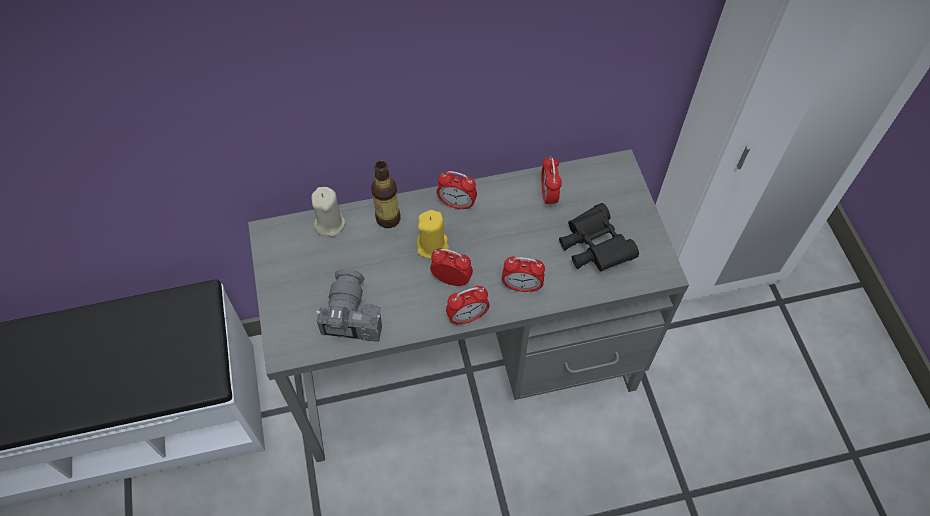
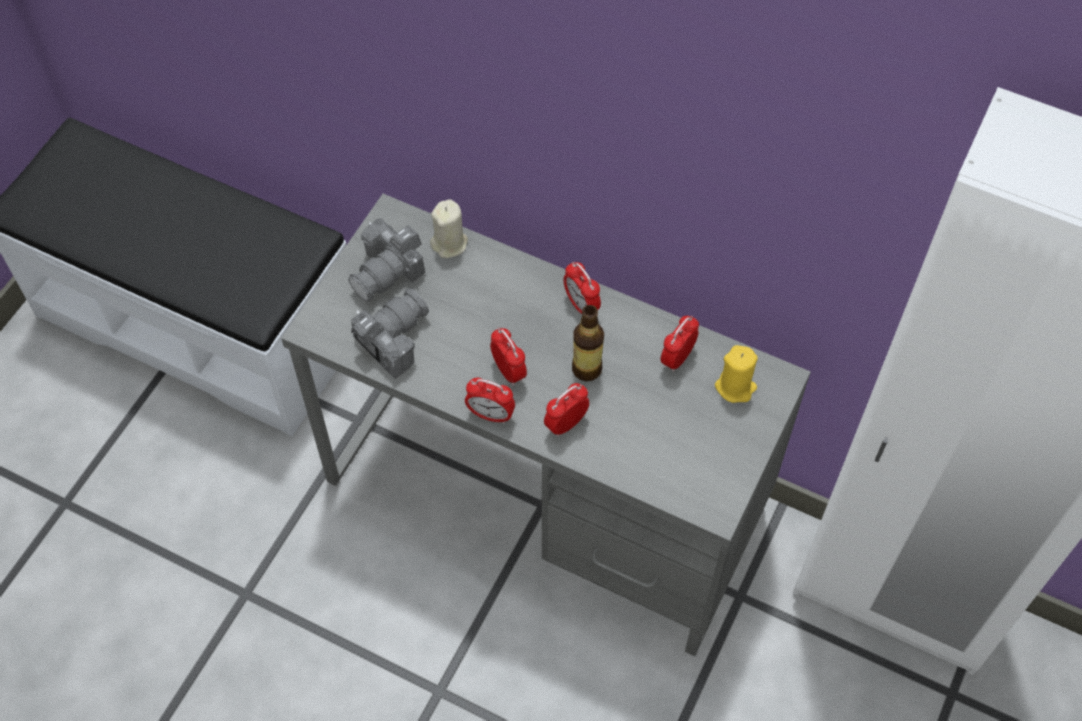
camera: 40 degrees right, 0 degrees up
bottle [371,161,401,228] -> bottle moved to [572,305,604,381]
yellow candle [417,210,449,259] -> yellow candle moved to [715,345,758,403]
alarm clock [502,257,545,292] -> alarm clock turned 90 degrees clockwise [544,383,589,437]
black binoculars [559,203,639,272] -> none
none -> camera [349,218,425,301]

